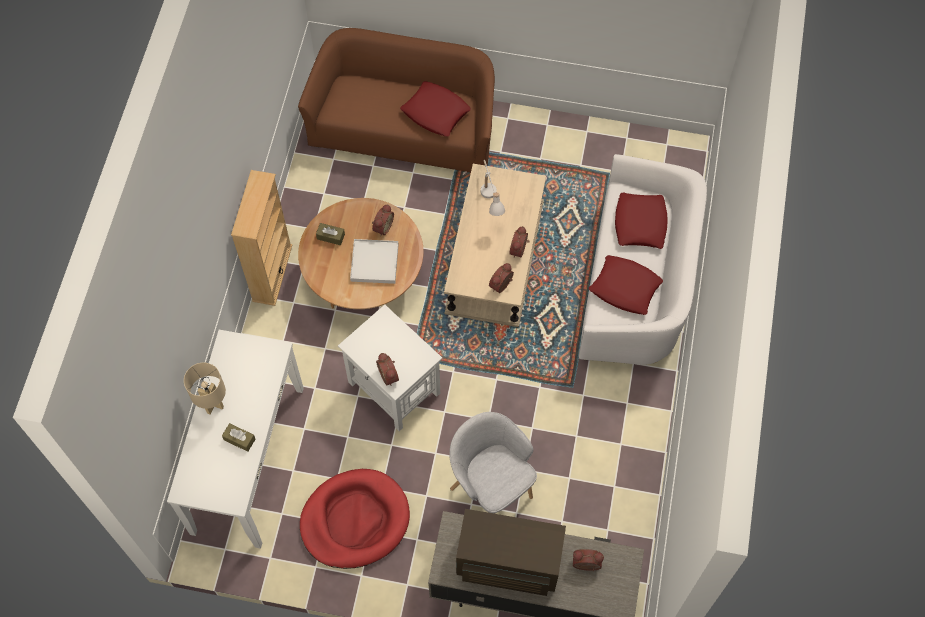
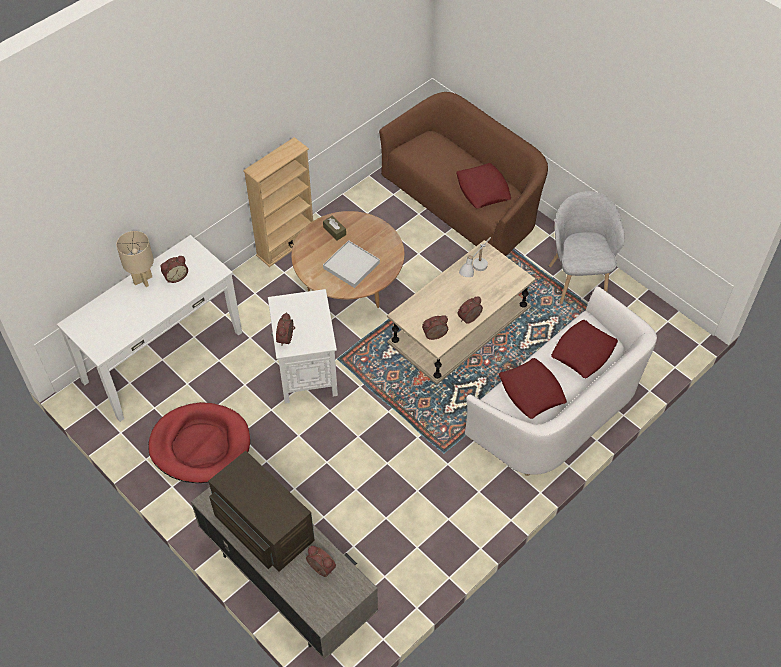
camera: 35 degrees right, 10 degrees down
brown tissue box [222,423,255,452] -> none
alarm clock [372,205,394,236] -> alarm clock moved to [161,256,188,283]
grey armchair [449,412,537,514] -> grey armchair moved to [549,191,625,304]

